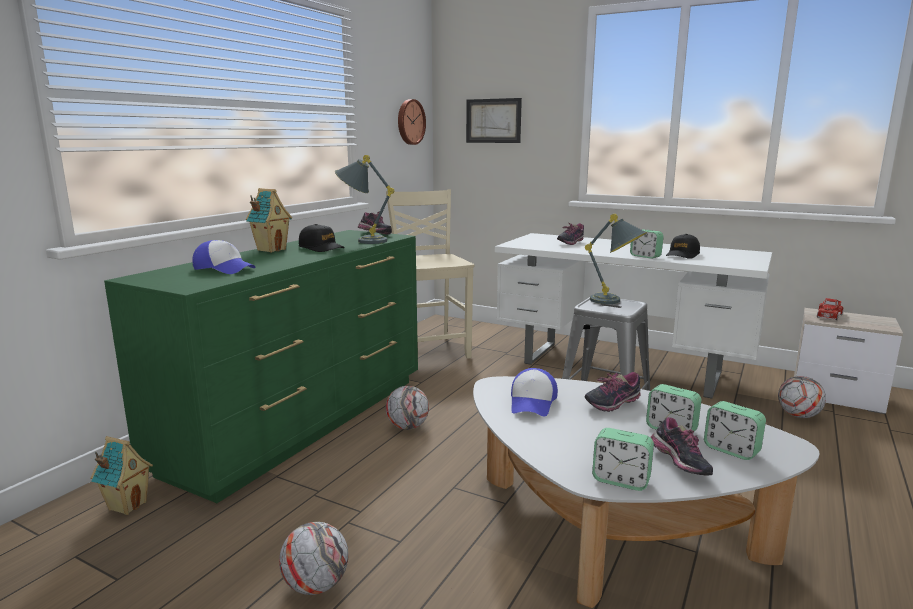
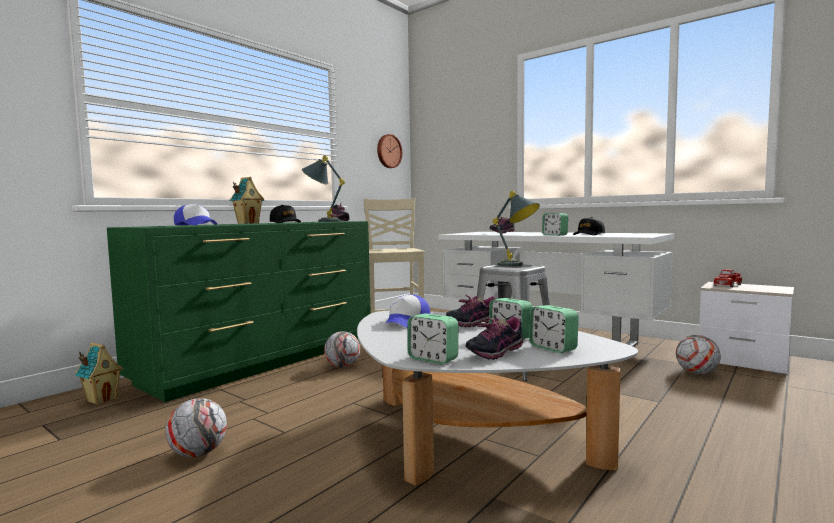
camera: 10 degrees right, 10 degrees down
picture [466,98,522,143] -> none
shoe [650,417,713,476] -> shoe turned 60 degrees clockwise [465,317,523,360]

